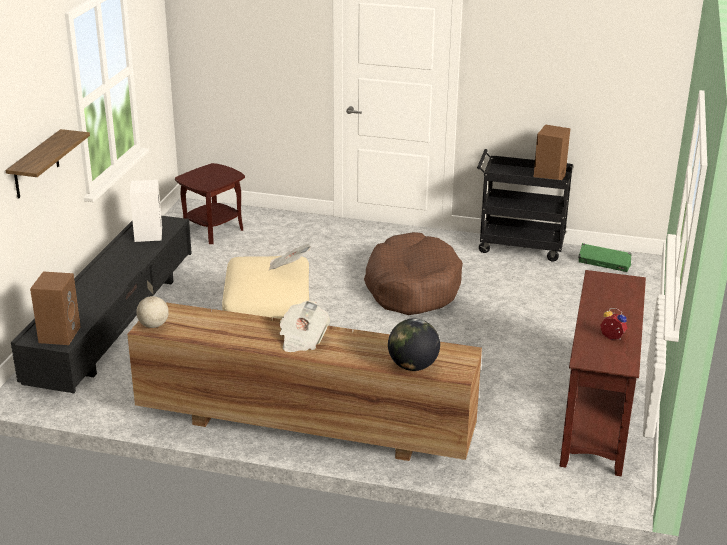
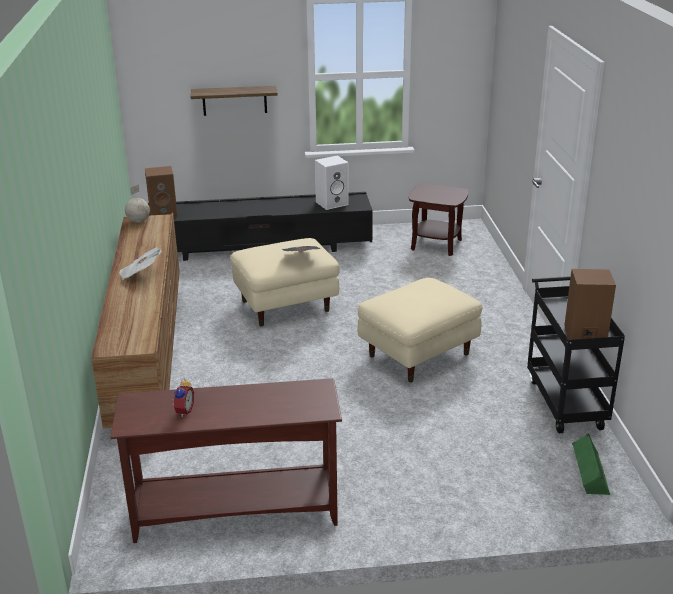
camera: 70 degrees right, 0 degrees up
brown dog bed [364,232,463,315] -> beige ottoman [357,278,483,382]
globe [388,318,440,371] -> none

